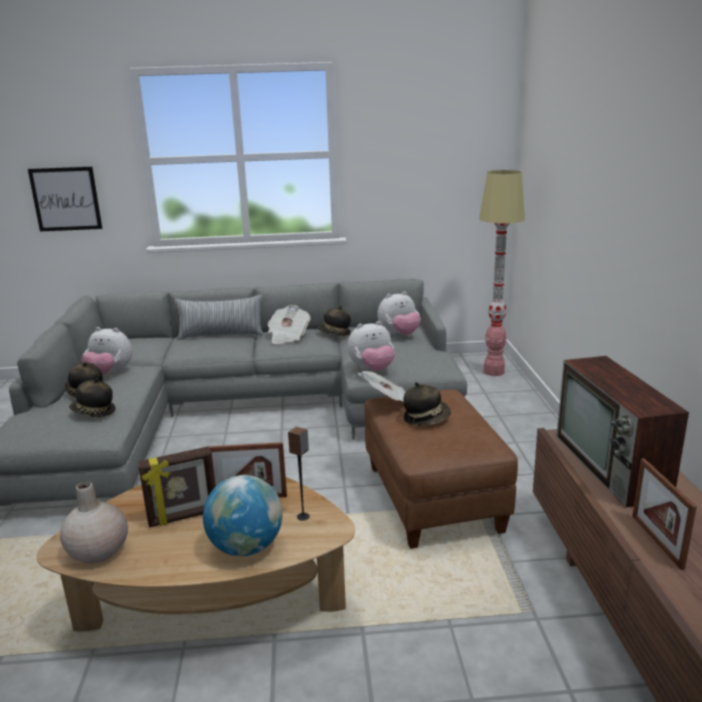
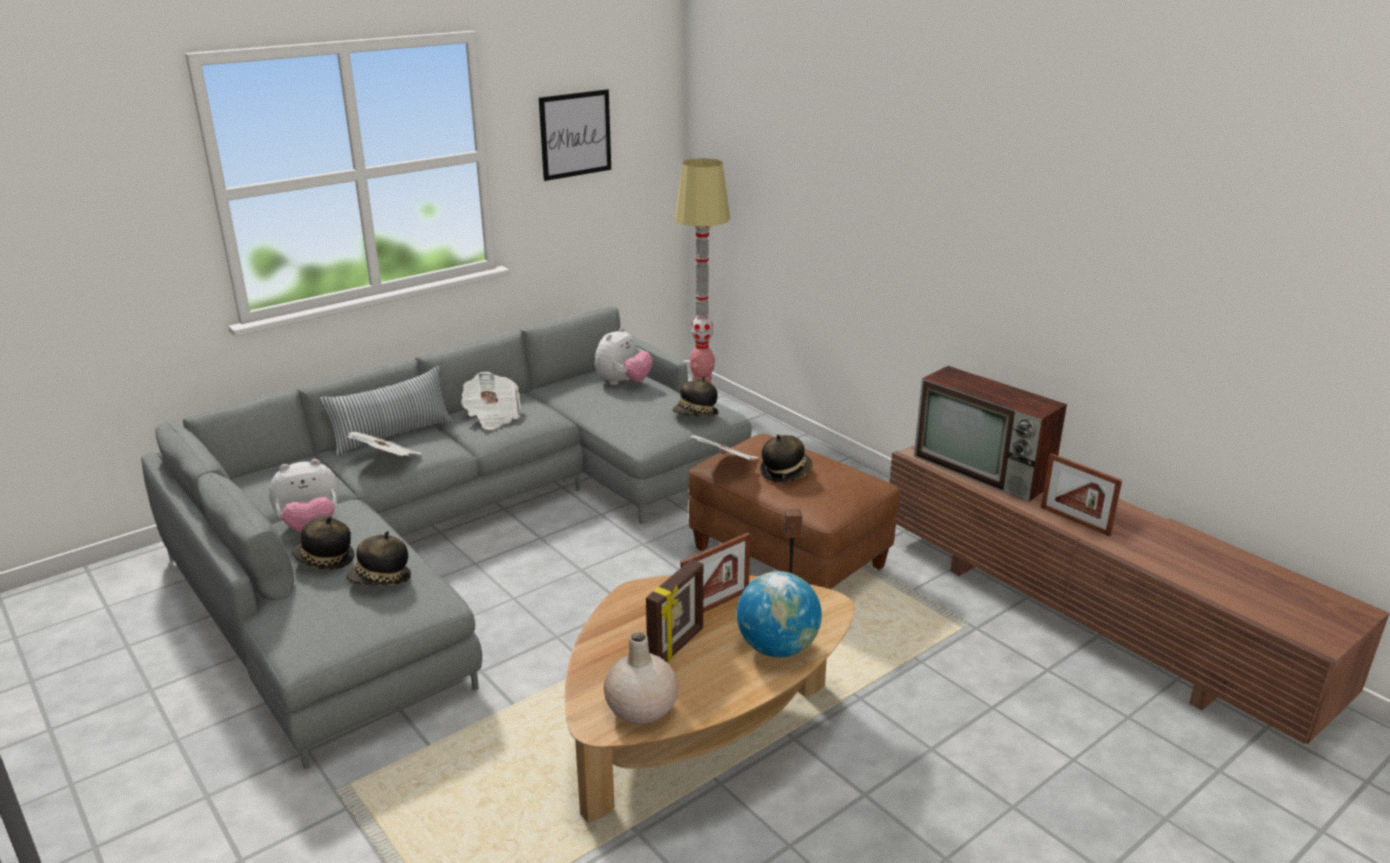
camera: 35 degrees left, 5 degrees up
picture [28,167,102,232] -> picture moved to [539,89,611,181]
hat [317,306,351,336] -> hat moved to [673,376,719,416]
plush toy [347,321,395,371] -> none
none -> newspaper [347,432,421,456]

